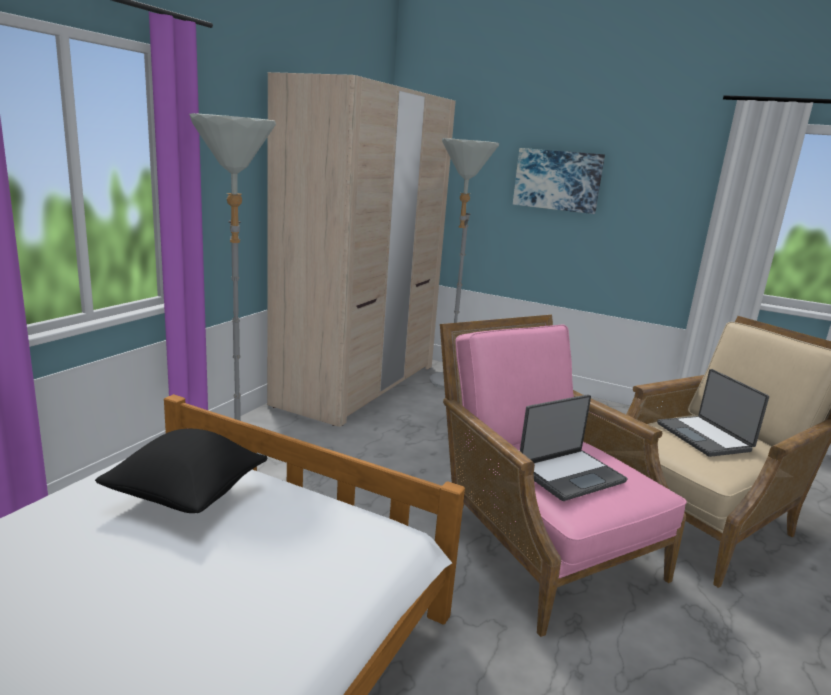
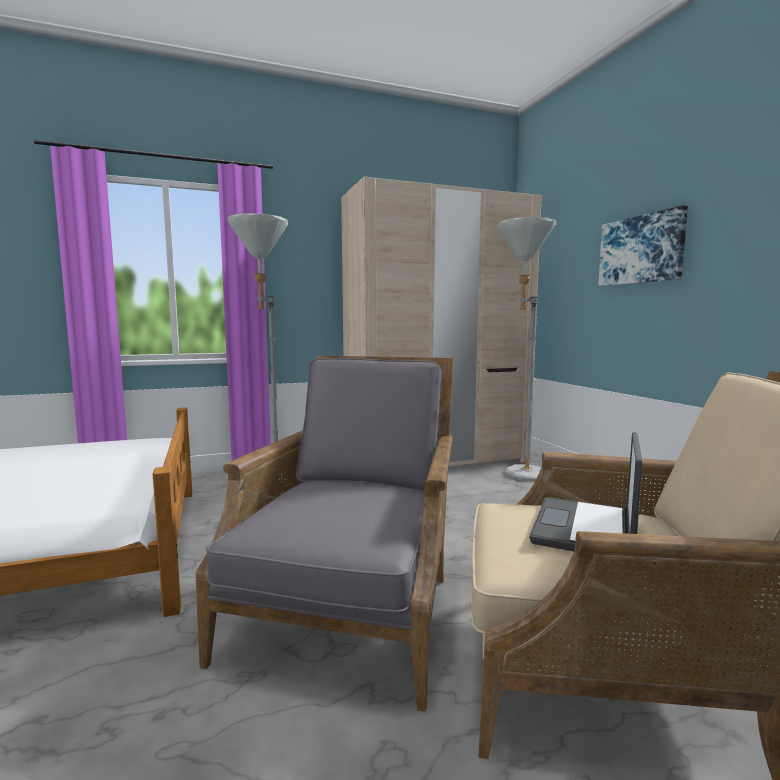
camera: 45 degrees right, 10 degrees down
black pillow [95,429,268,513] -> none
pink armchair [440,315,687,637] -> grey armchair [196,356,454,712]
laptop [520,394,627,501] -> none

